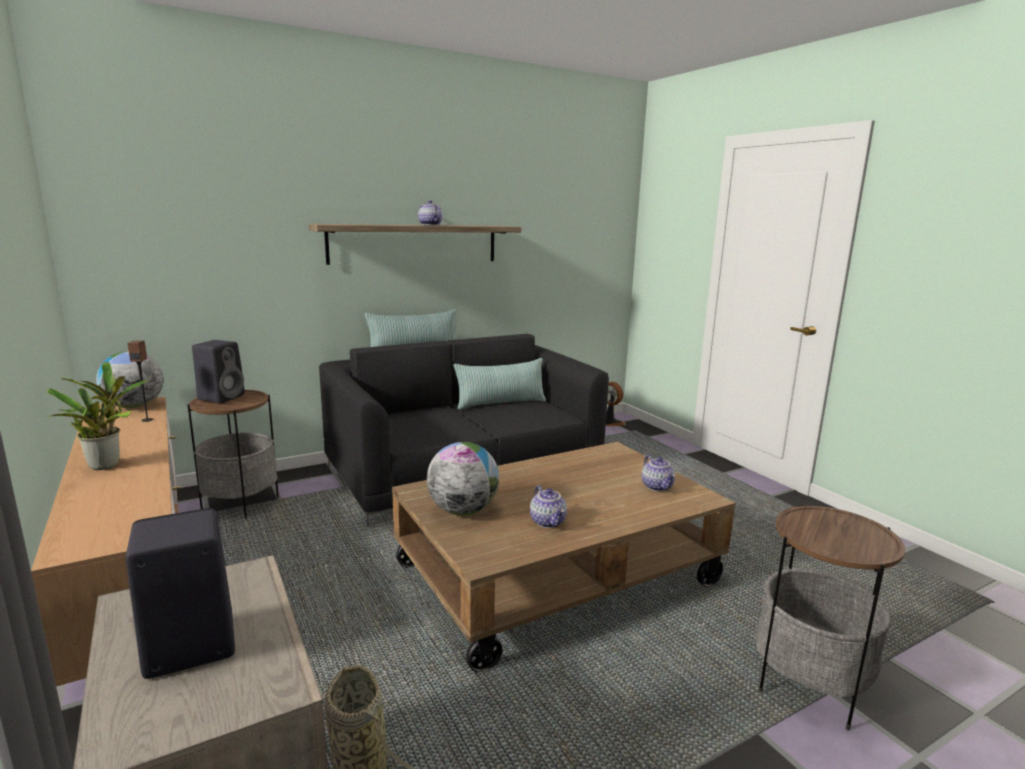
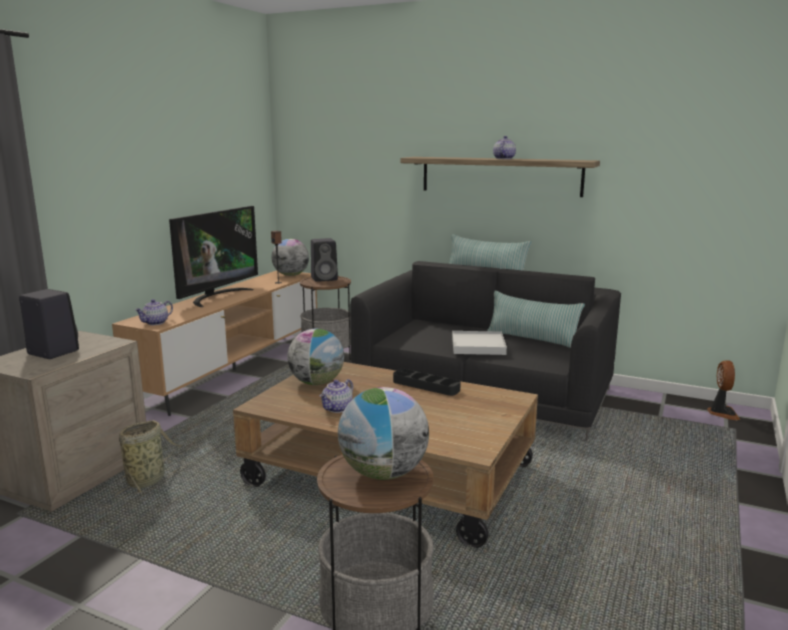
camera: 55 degrees right, 0 degrees up
potted plant [47,362,149,470] -> television [169,206,258,307]
teapot [642,455,675,492] -> teapot moved to [135,299,173,325]
none -> globe [338,387,429,480]
none -> black tray [393,369,461,396]
none -> white tray [452,331,507,355]

